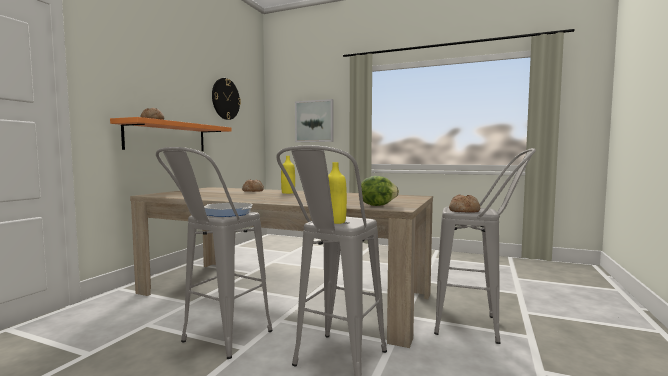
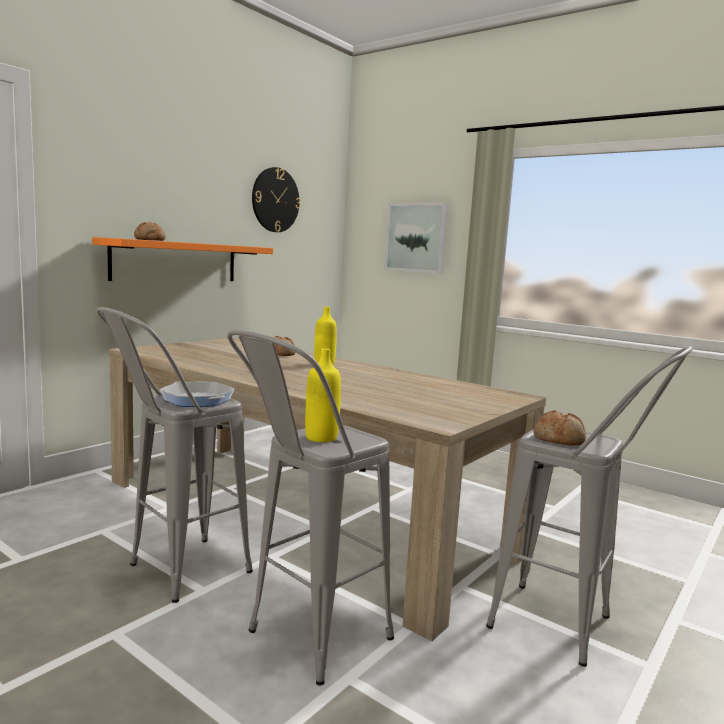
camera: 15 degrees right, 5 degrees up
lettuce [361,176,399,206] -> none

